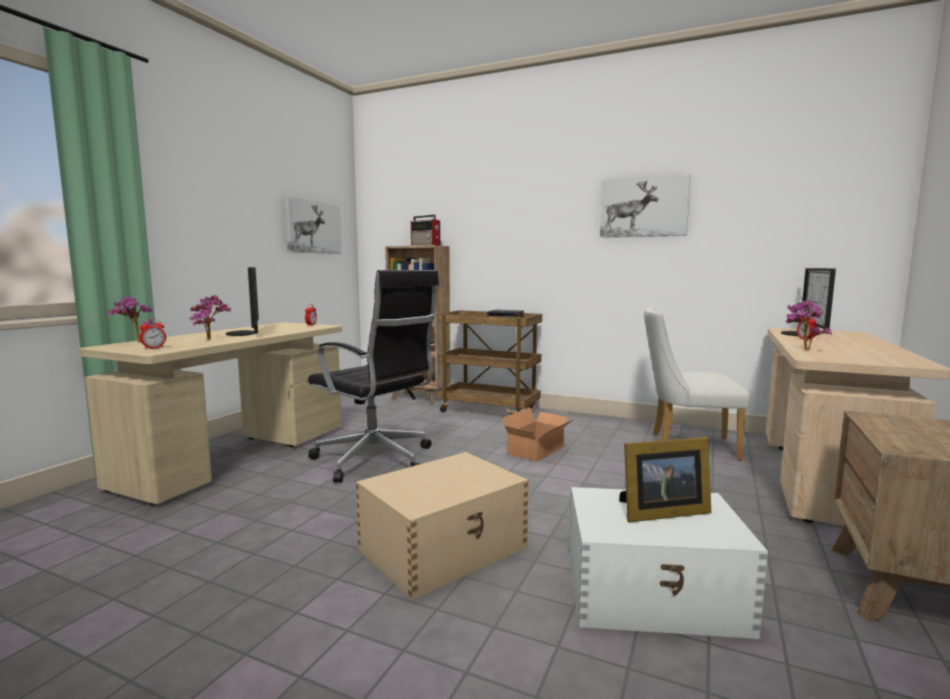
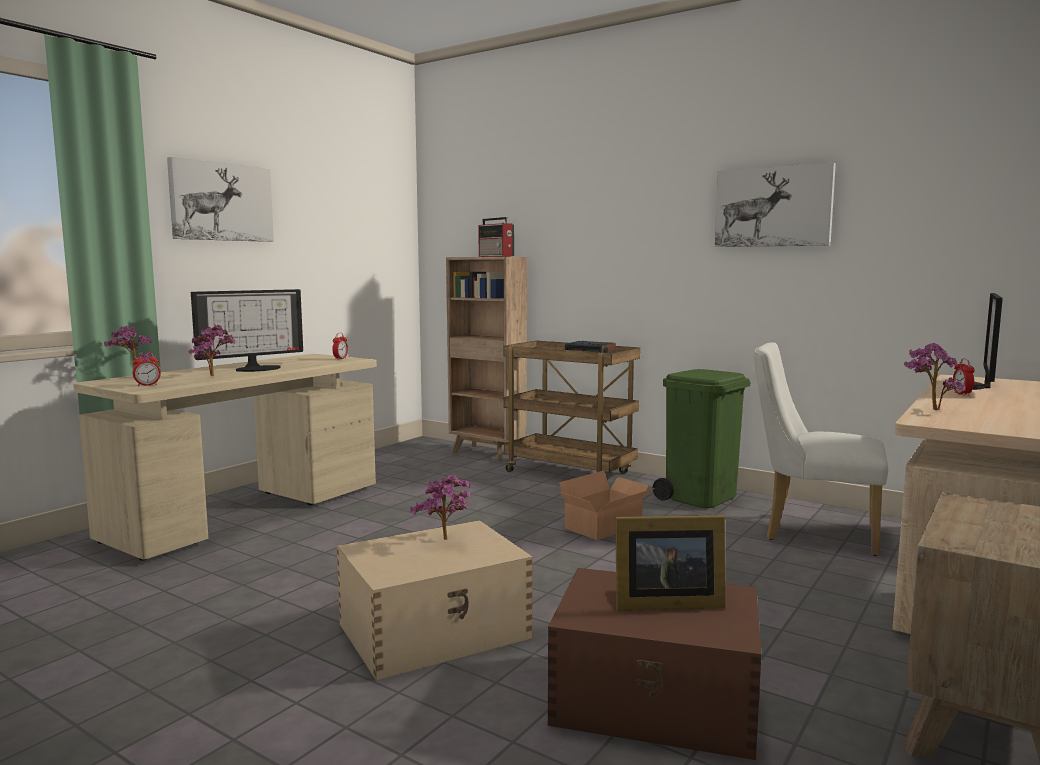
camera: 10 degrees right, 0 degrees up
monitor [226,267,259,336] -> monitor turned 120 degrees counterclockwise [191,289,303,372]
picture [285,197,341,254] -> picture moved to [167,157,274,242]
black office chair [308,270,439,483] -> none
white storage box [569,487,768,639] -> brown storage box [548,568,762,760]
none -> potted plant [410,475,470,540]
none -> green trash can [652,369,750,508]

